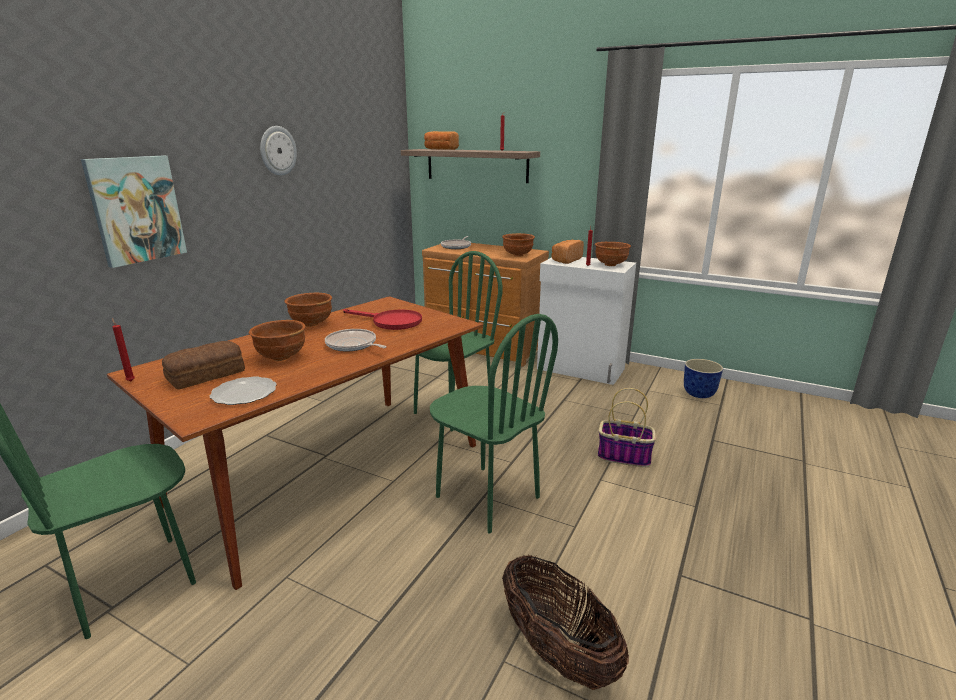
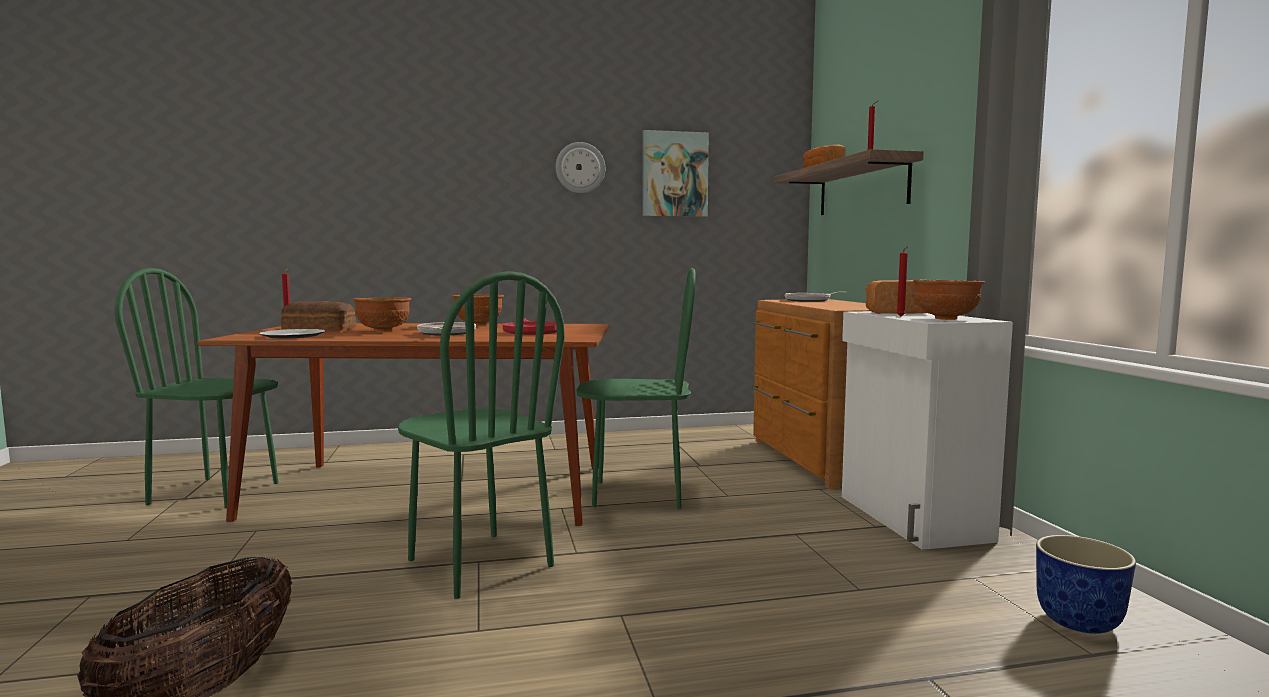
camera: 50 degrees right, 15 degrees down
picture [81,156,187,268] -> picture moved to [642,130,709,217]
green chair [430,314,558,534] -> green chair turned 45 degrees counterclockwise [398,271,565,599]
brown bowl [502,233,535,257] -> none
basket [598,388,656,467] -> none

